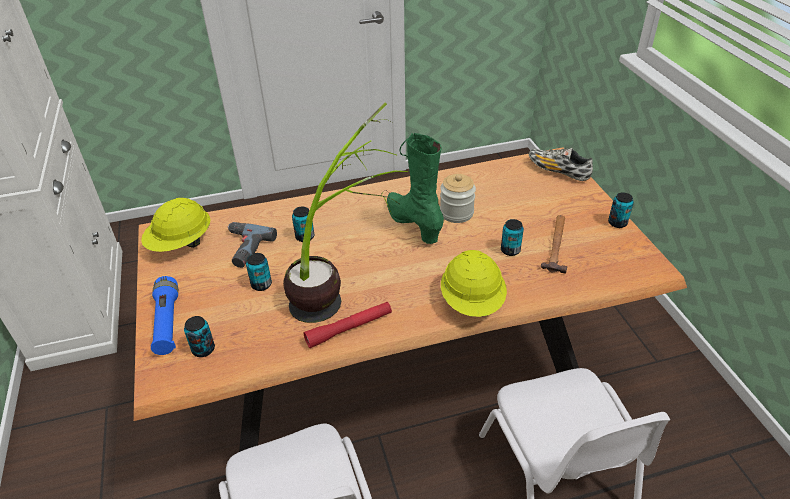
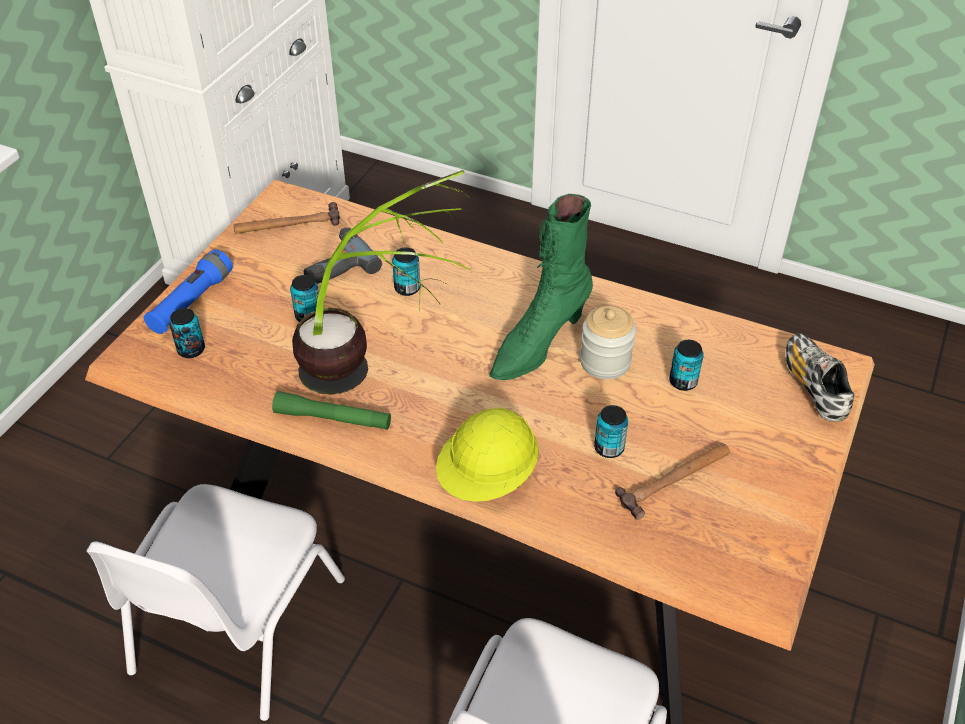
camera: 40 degrees right, 5 degrees up
yellow hard hat [141,198,210,252] -> hammer [234,202,340,234]
red flashlight [304,302,392,348] -> green flashlight [272,391,391,430]
green boot [387,133,444,244] -> green boot turned 150 degrees counterclockwise [489,194,593,380]
can [608,192,634,228] -> can moved to [669,340,704,391]

